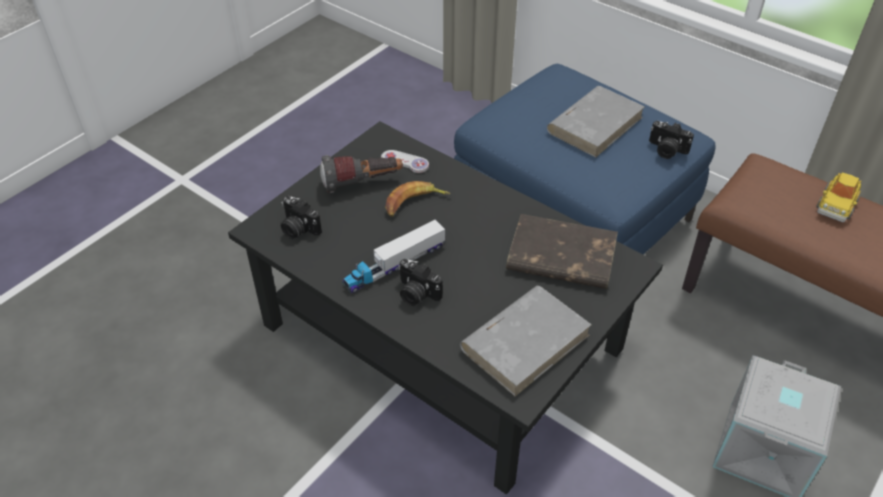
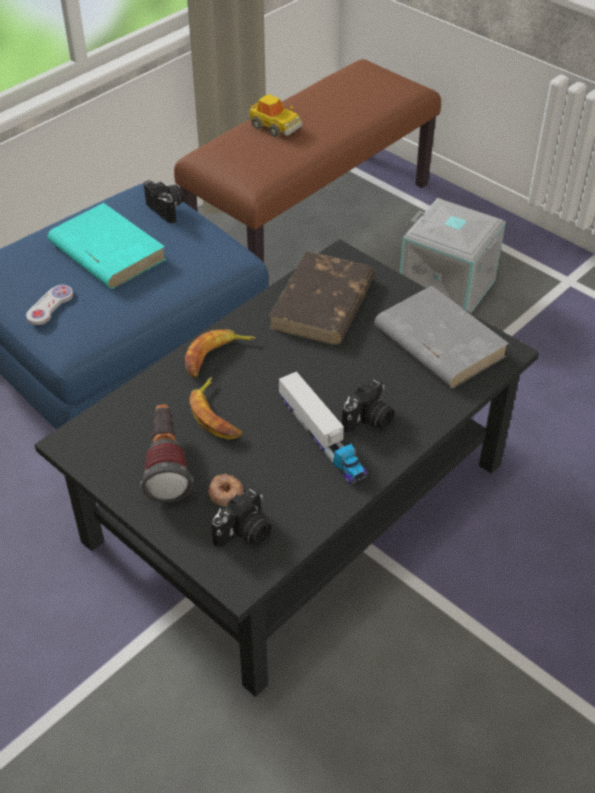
camera: 85 degrees left, 0 degrees up
white game controller [381,150,429,173] -> white game controller moved to [26,285,73,325]
grey book [547,86,645,158] -> turquoise book [48,203,167,289]
camera [649,121,694,159] -> camera turned 75 degrees counterclockwise [144,180,184,223]
none -> banana [185,329,256,378]
none -> donut [208,474,244,507]

